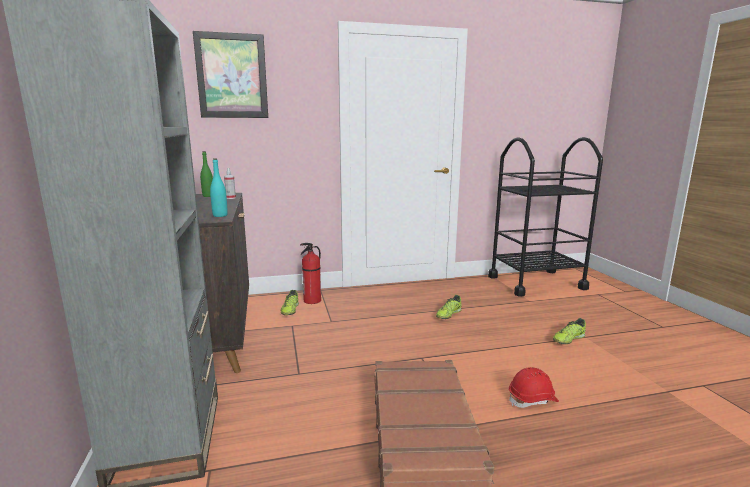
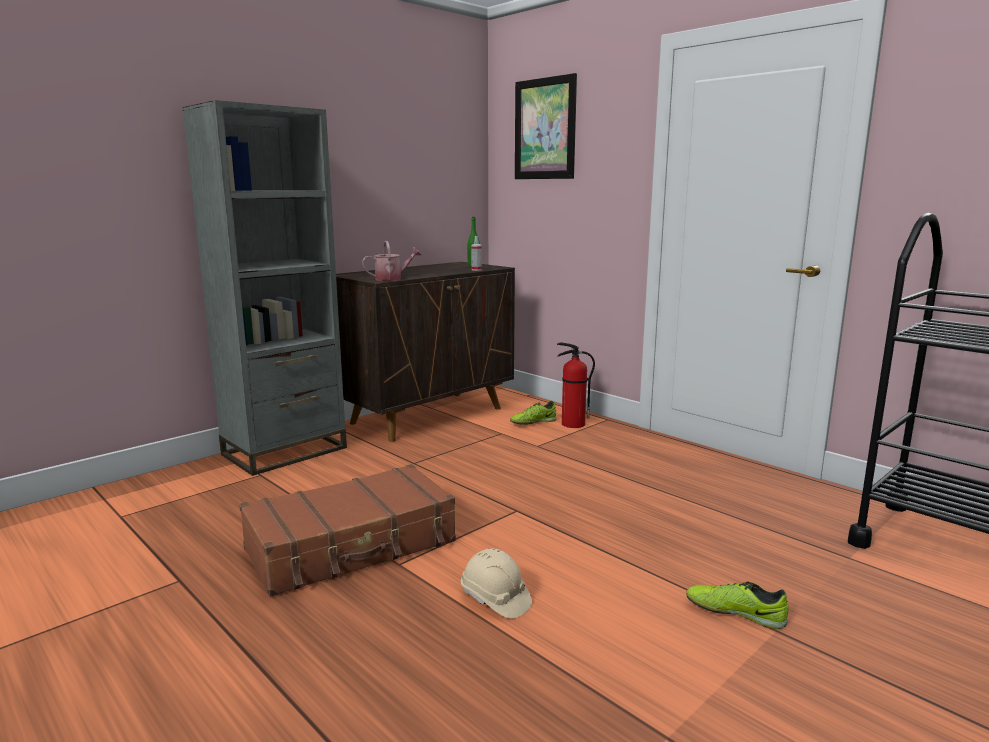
camera: 60 degrees right, 0 degrees up
turquoise bottle [210,158,228,217] -> watering can [362,241,421,281]
shoe [436,295,461,319] -> none
red hard hat [509,367,559,408] -> beige hard hat [461,548,532,619]

